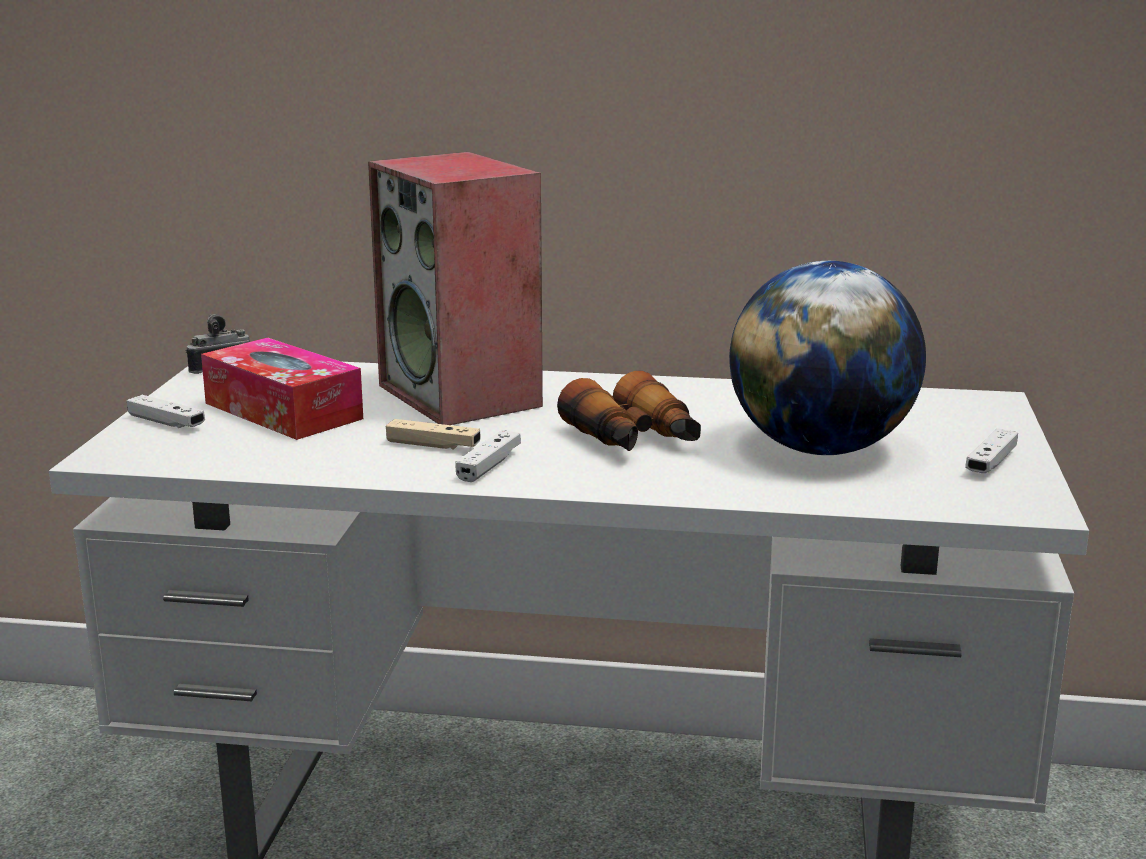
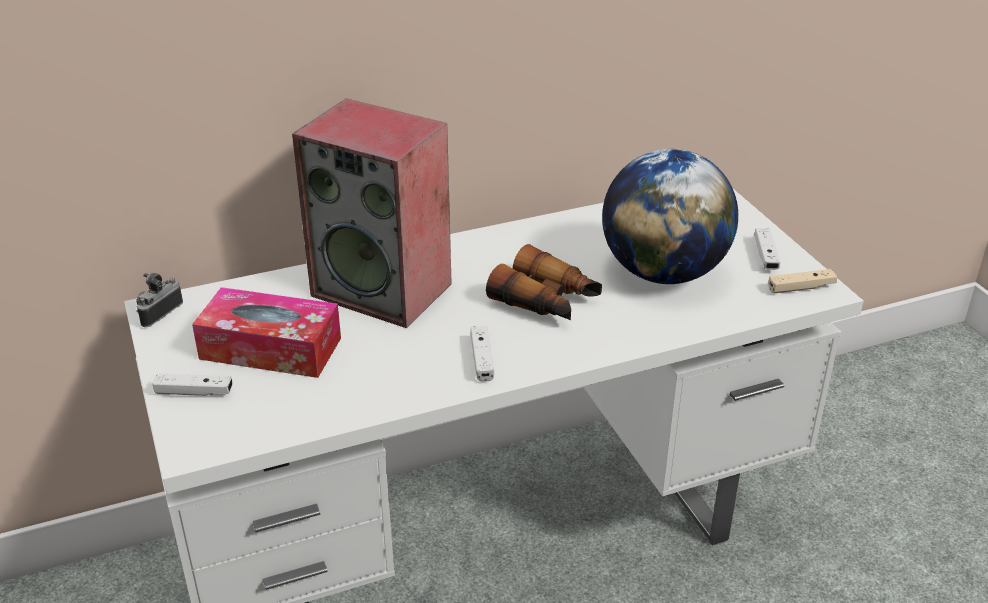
camera: 30 degrees left, 15 degrees up
beige game controller [386,419,481,450] -> beige game controller moved to [768,269,837,294]

